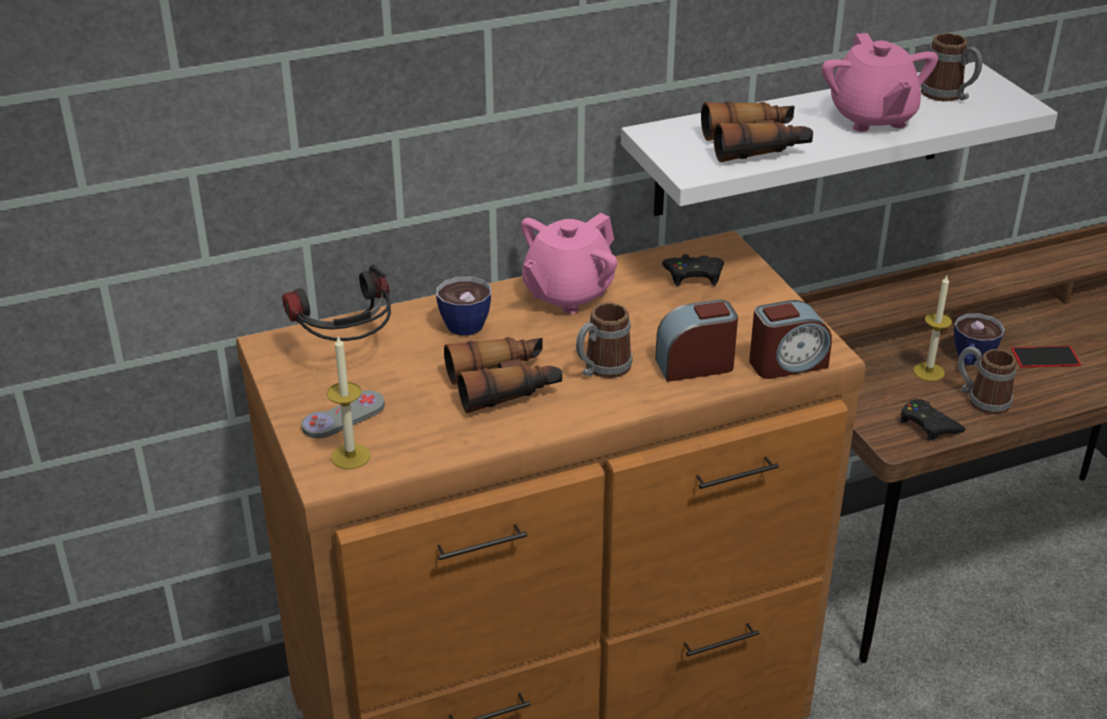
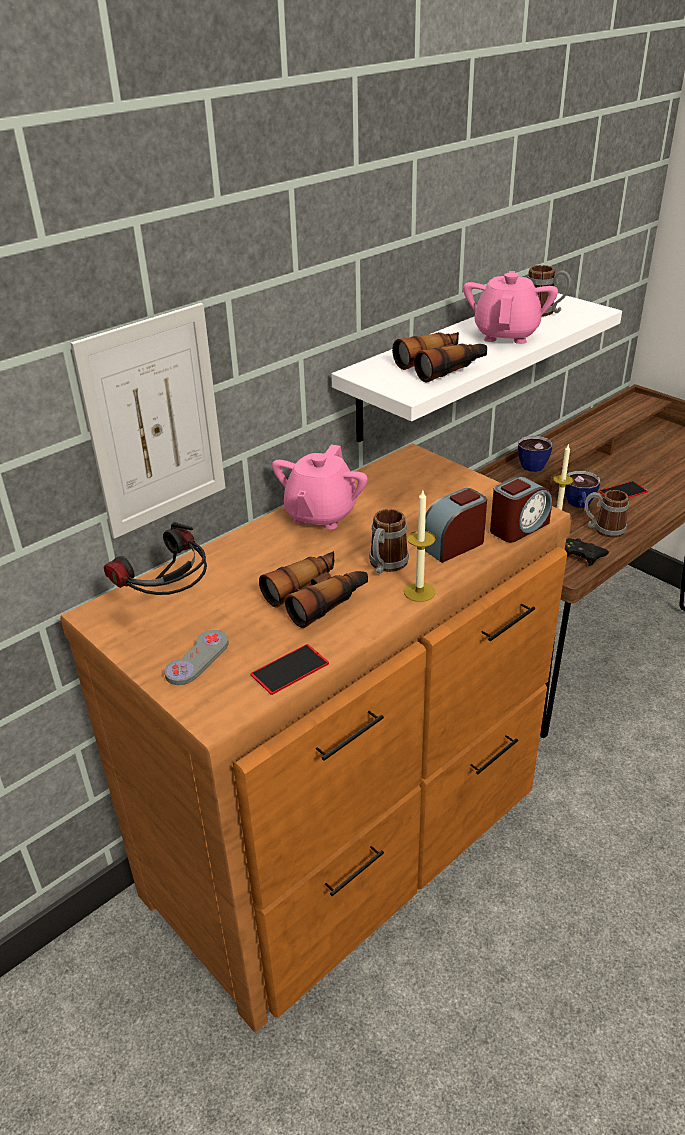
camera: 20 degrees left, 0 degrees up
candle [327,335,371,469] -> candle moved to [404,491,436,602]
cup [436,277,491,336] -> cup moved to [518,436,553,472]
black game controller [662,254,724,286] -> none
pink teapot [822,33,938,132] -> pink teapot turned 135 degrees counterclockwise [463,271,558,344]
none -> picture [71,303,226,539]
none -> phone [250,644,329,695]

